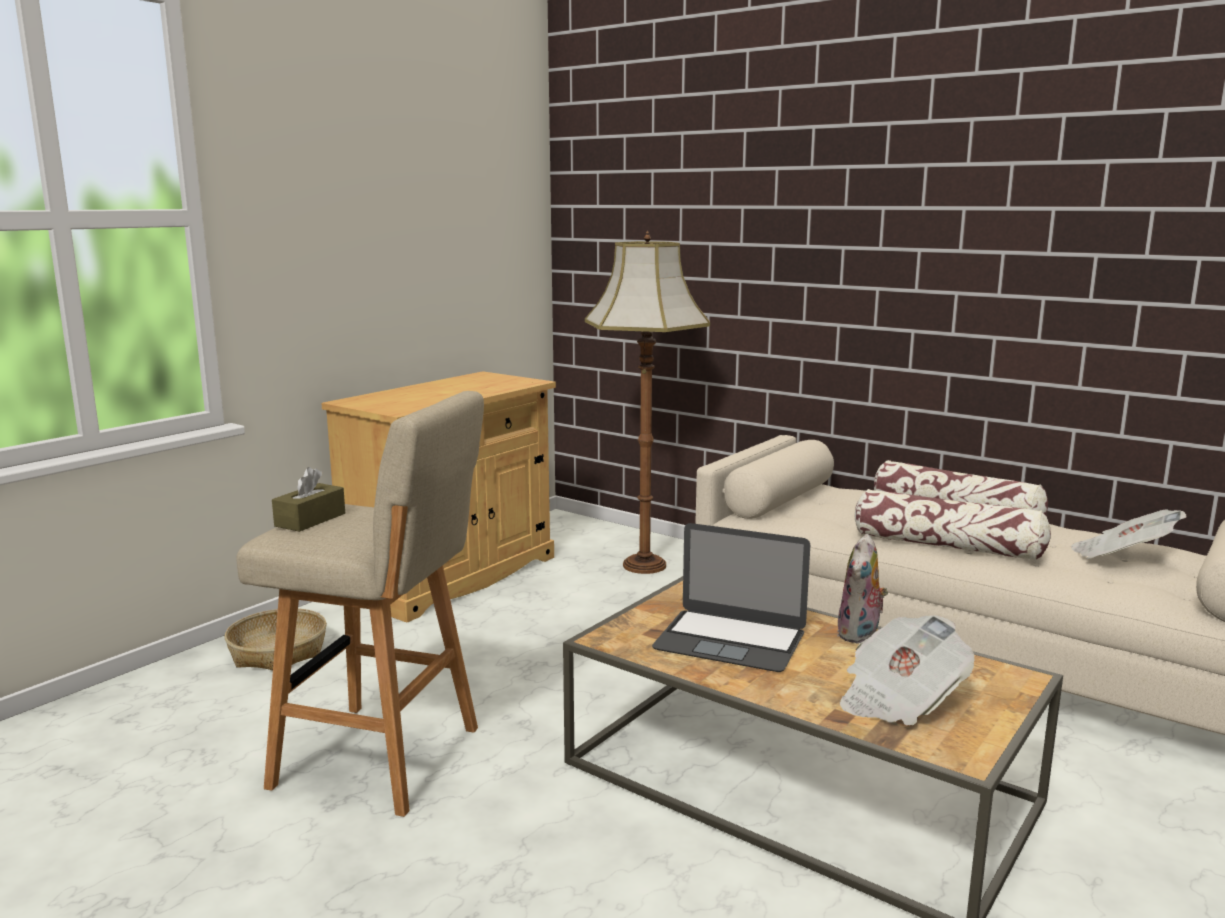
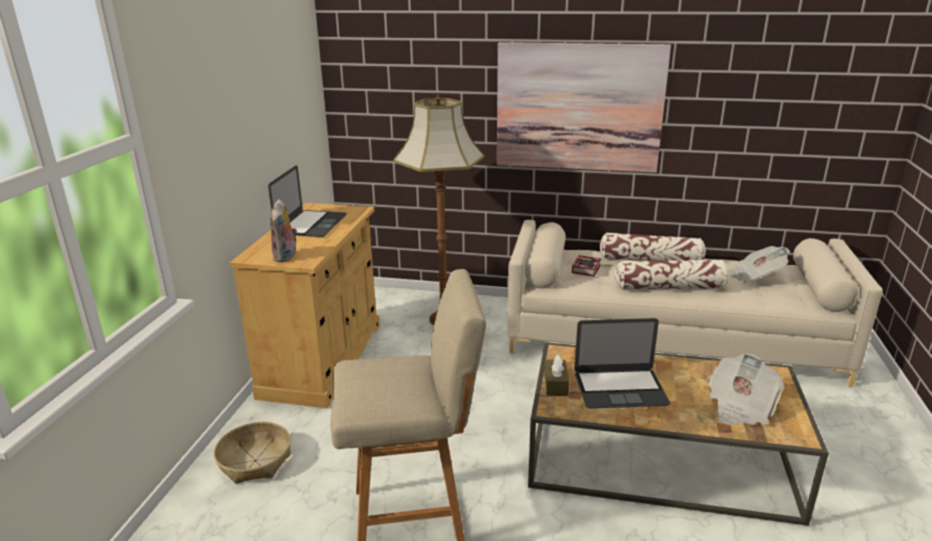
camera: 25 degrees left, 10 degrees up
brown tissue box [272,467,345,532] -> brown tissue box moved to [544,354,569,396]
plush toy [837,534,888,643] -> plush toy moved to [270,199,297,262]
none -> laptop [268,165,347,237]
none -> picture [497,42,671,173]
none -> book [572,255,601,277]

